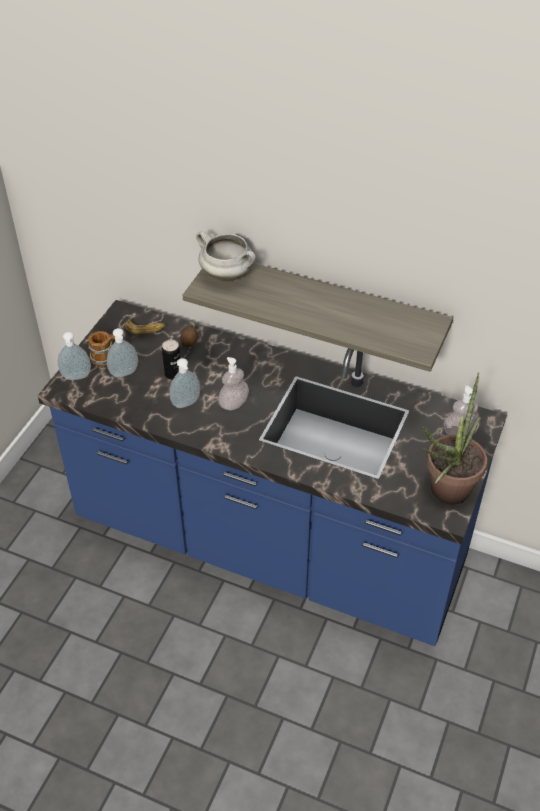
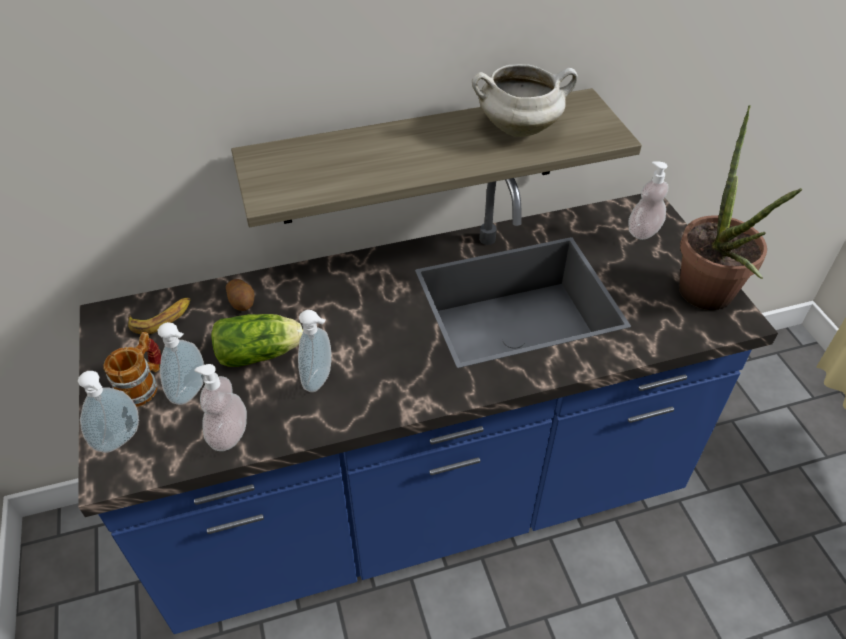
camera: 40 degrees left, 0 degrees up
can [162,340,181,380] -> lettuce [211,314,303,367]
white cooking pot [196,231,256,281] -> white cooking pot moved to [472,64,578,137]
soap dispenser [218,357,249,410] -> soap dispenser moved to [195,364,247,451]

